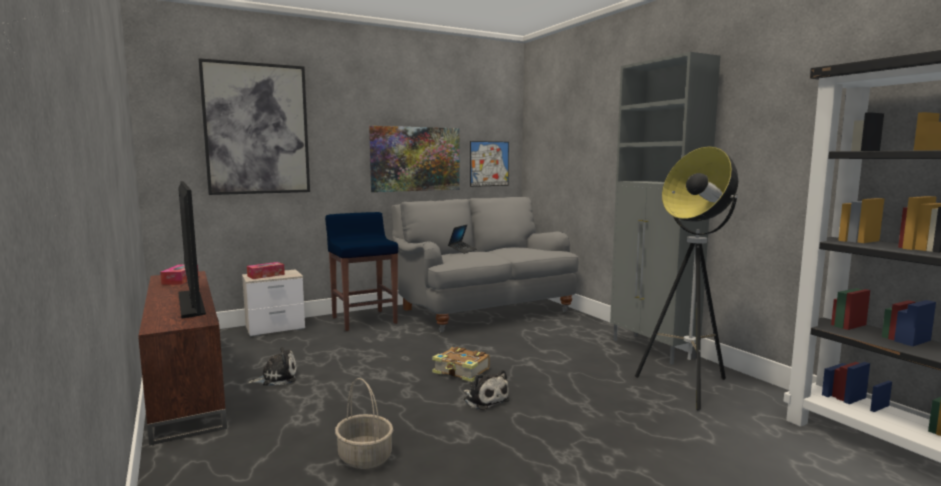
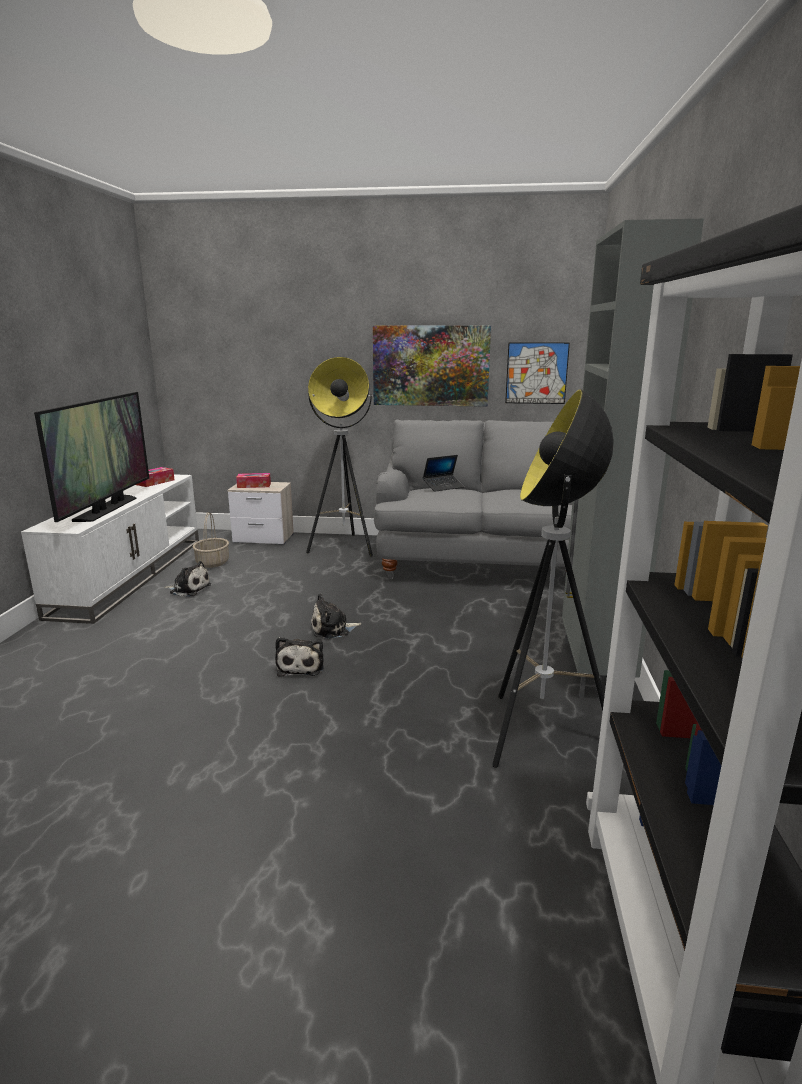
camera: 35 degrees right, 10 degrees up
brown tv stand [138,271,227,445] -> white tv stand [21,474,199,624]
picture [198,58,310,195] -> none
blue stool [325,212,398,331] -> floor lamp [306,357,373,557]
basket [335,378,393,469] -> basket moved to [192,512,229,568]
book [432,347,490,382] -> plush toy [311,593,362,639]

